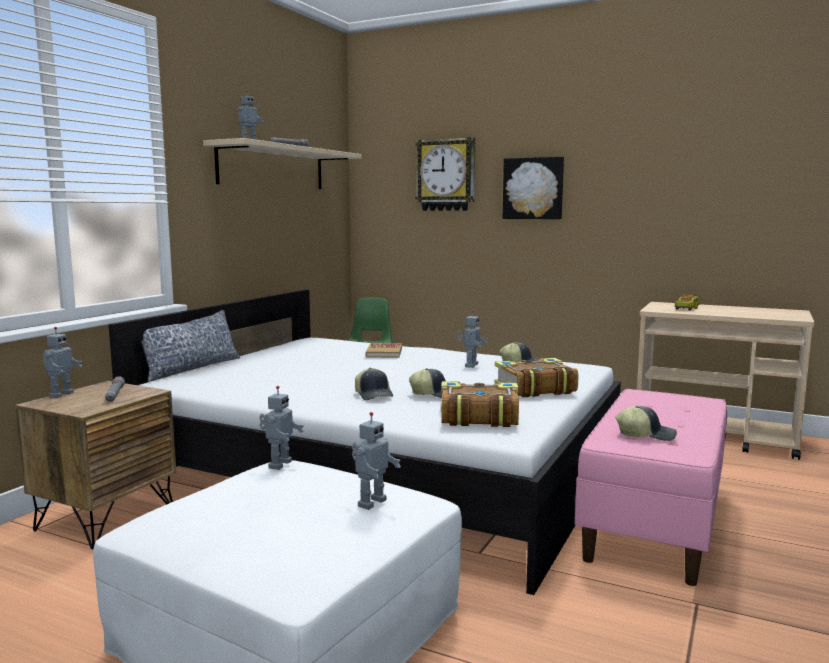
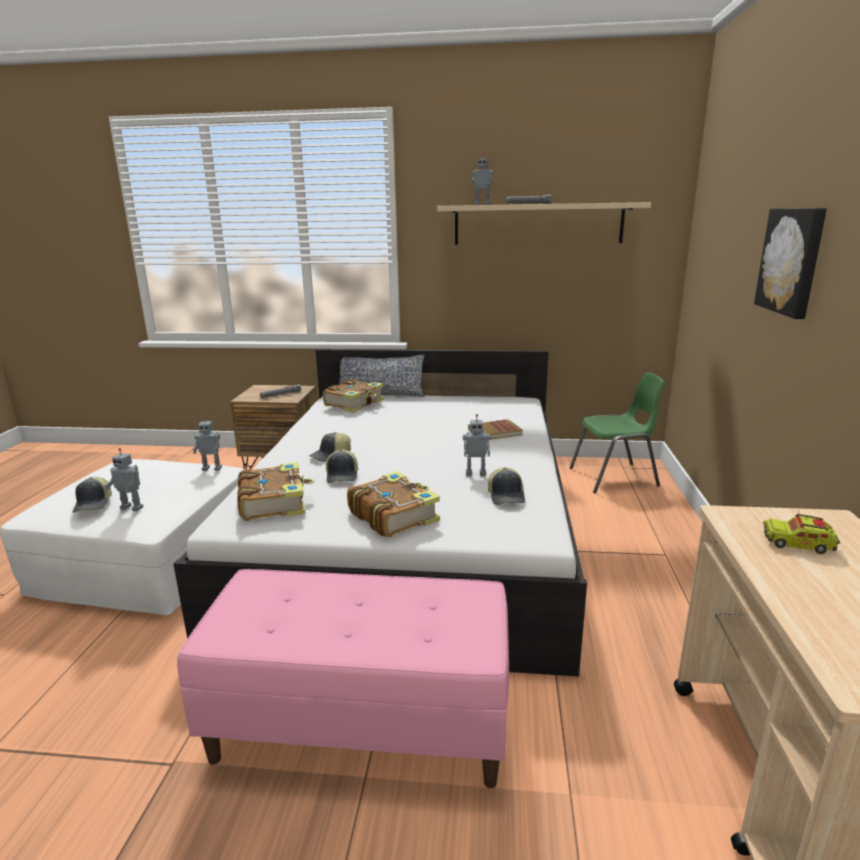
camera: 70 degrees right, 10 degrees up
toy robot [43,327,82,398] -> none
wall clock [415,137,475,211] -> none
cap [616,406,677,441] -> cap moved to [73,477,112,513]
none -> book [323,379,384,413]

